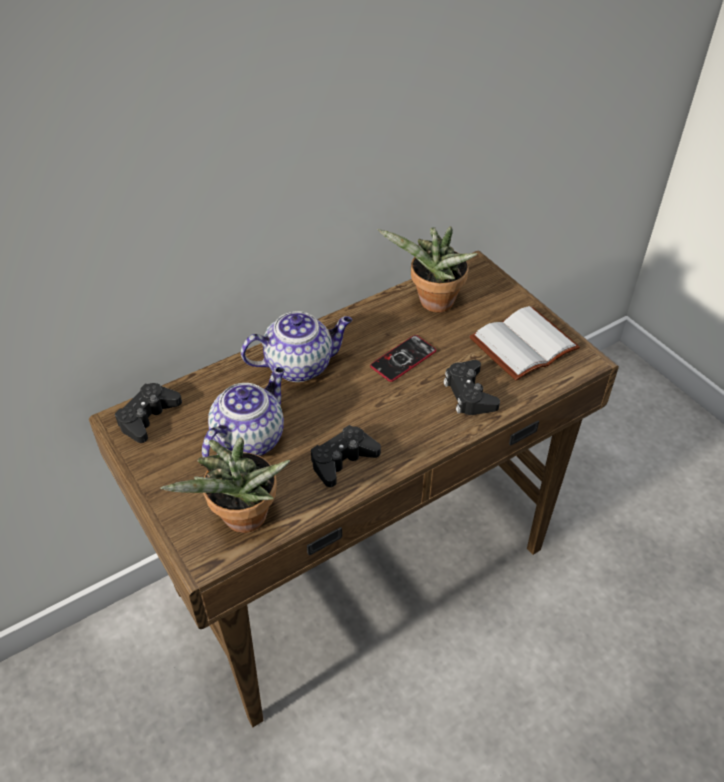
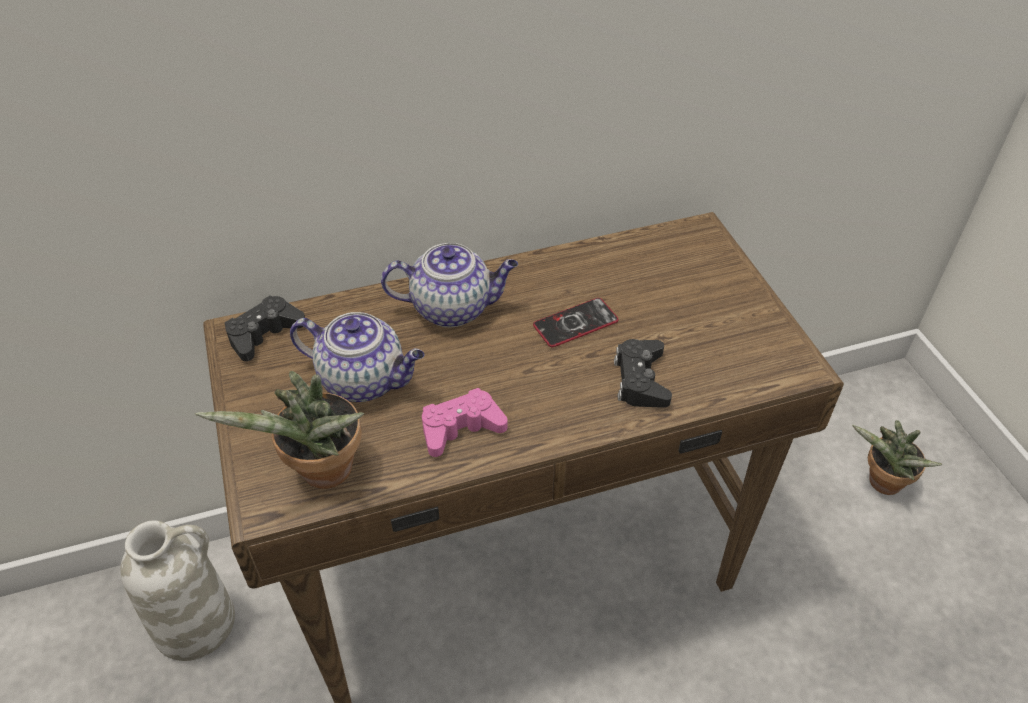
camera: 15 degrees right, 0 degrees up
teapot [202,367,285,457] -> teapot turned 60 degrees clockwise [290,312,425,402]
black game controller [311,425,381,487] -> pink game controller [422,388,508,457]
potted plant [378,226,478,312] -> potted plant moved to [852,420,942,495]
white book [469,306,580,381] -> none
none -> white vase [120,520,235,661]

